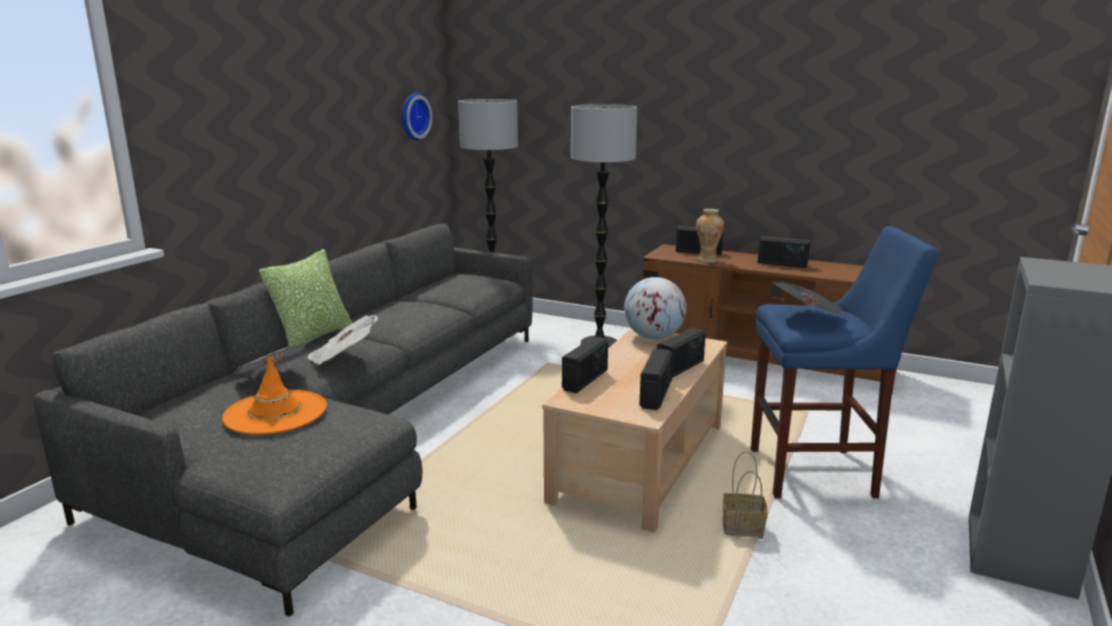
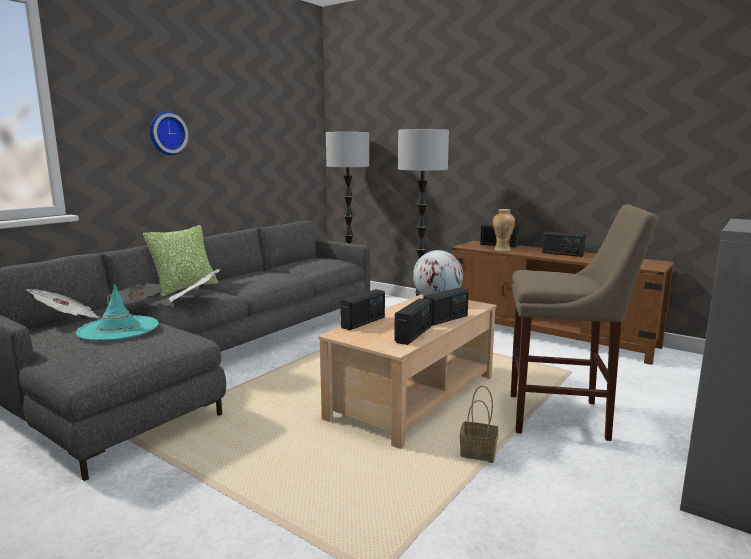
camera: 10 degrees right, 5 degrees down
orange hat [222,356,327,435] -> turquoise hat [76,284,159,341]
wall clock [401,93,432,141] -> wall clock moved to [150,111,188,155]
blue stool [751,226,938,499] -> beige stool [511,204,658,441]
newspaper [772,282,845,315] -> newspaper moved to [26,289,100,318]

